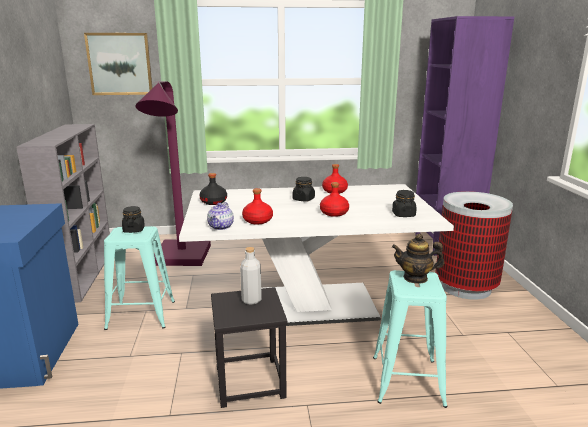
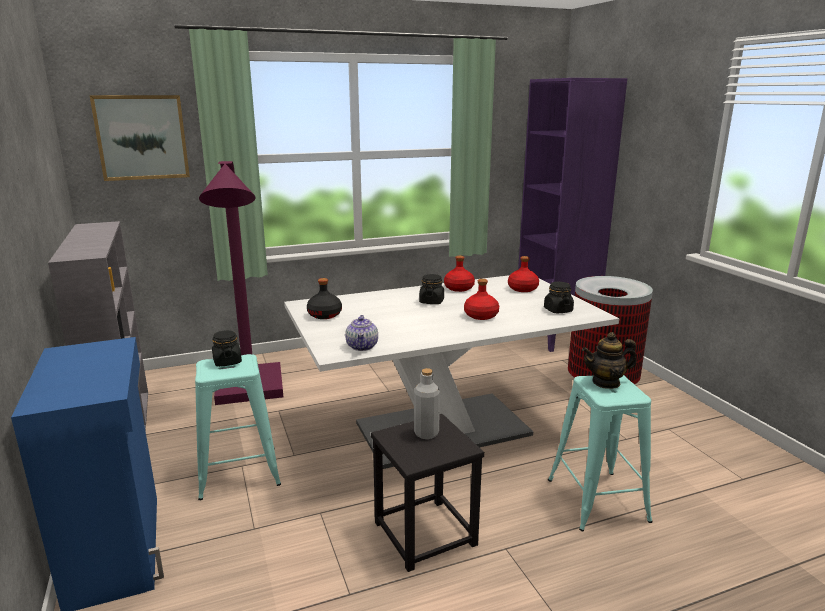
camera: 15 degrees left, 0 degrees up
red bottle [242,188,273,224] -> red bottle moved to [508,256,539,292]

